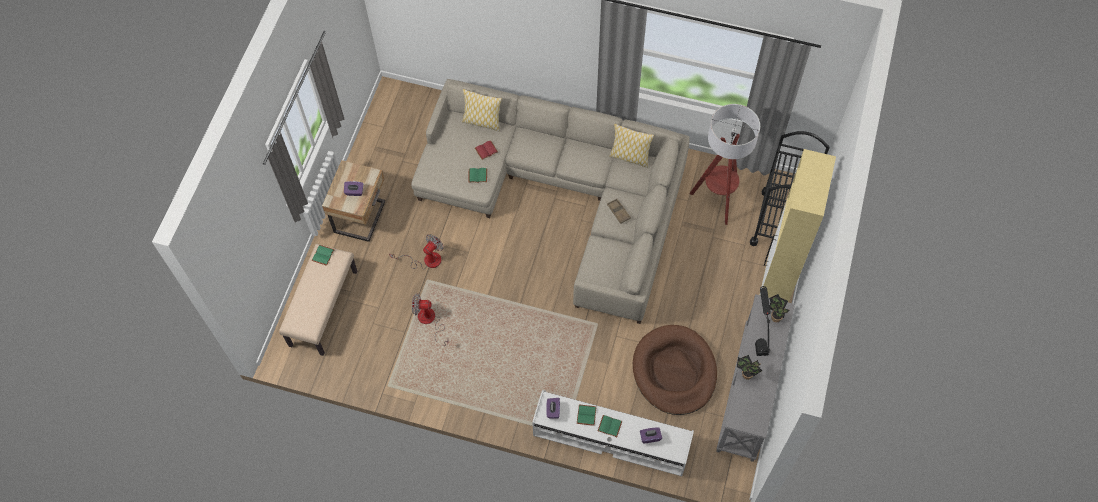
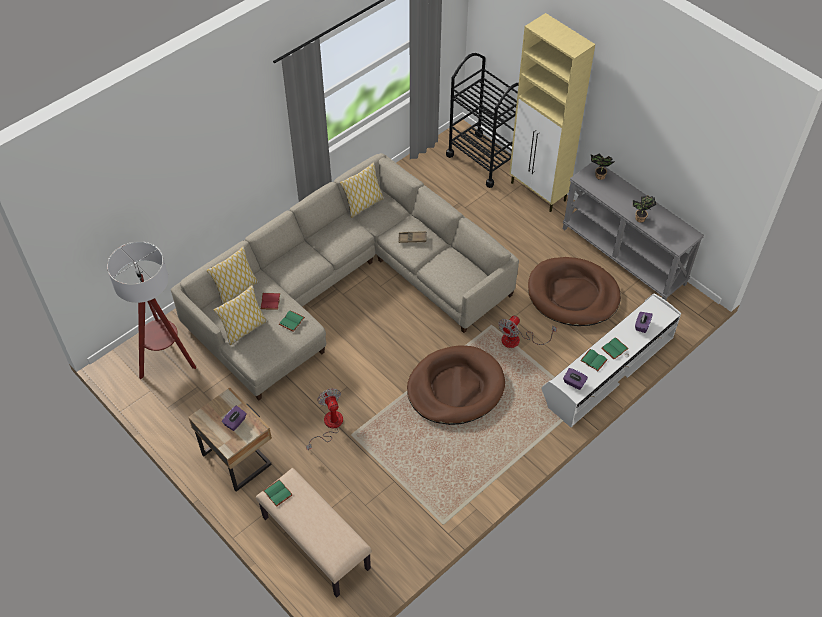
camera: 60 degrees left, 10 degrees down
fan [412,293,449,346] -> fan moved to [498,316,557,348]
floor lamp [690,104,760,225] -> floor lamp moved to [107,241,196,379]
black table lamp [755,286,771,356] -> none
none -> pillow [213,285,267,345]
none -> brown dog bed [407,345,505,425]

